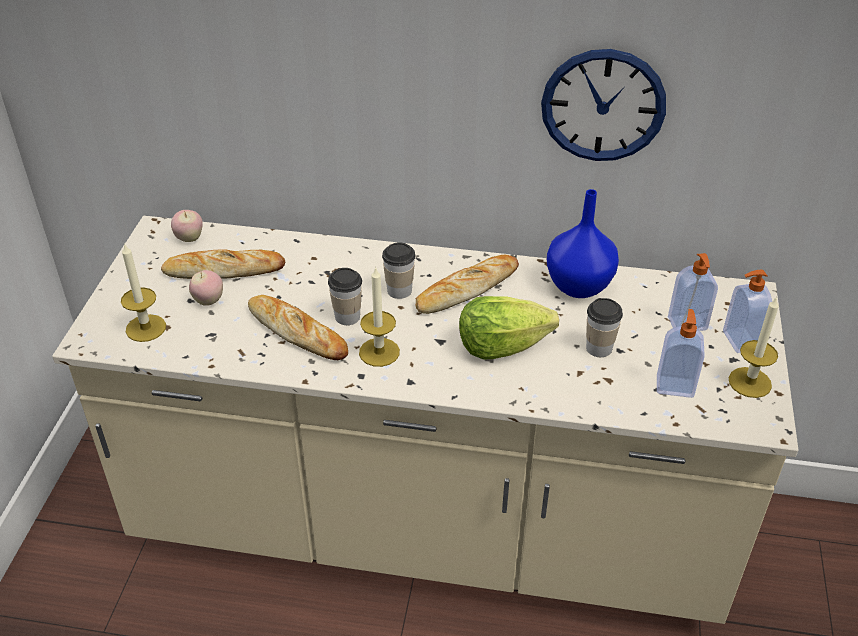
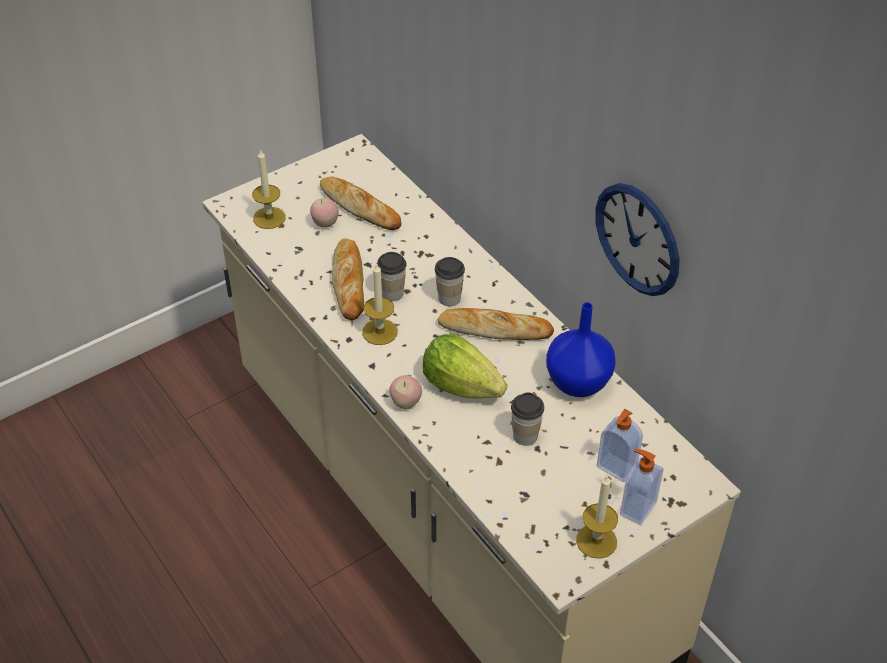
camera: 45 degrees right, 5 degrees up
apple [171,210,203,242] -> apple moved to [389,375,422,409]
soap dispenser [657,309,705,398] -> none

